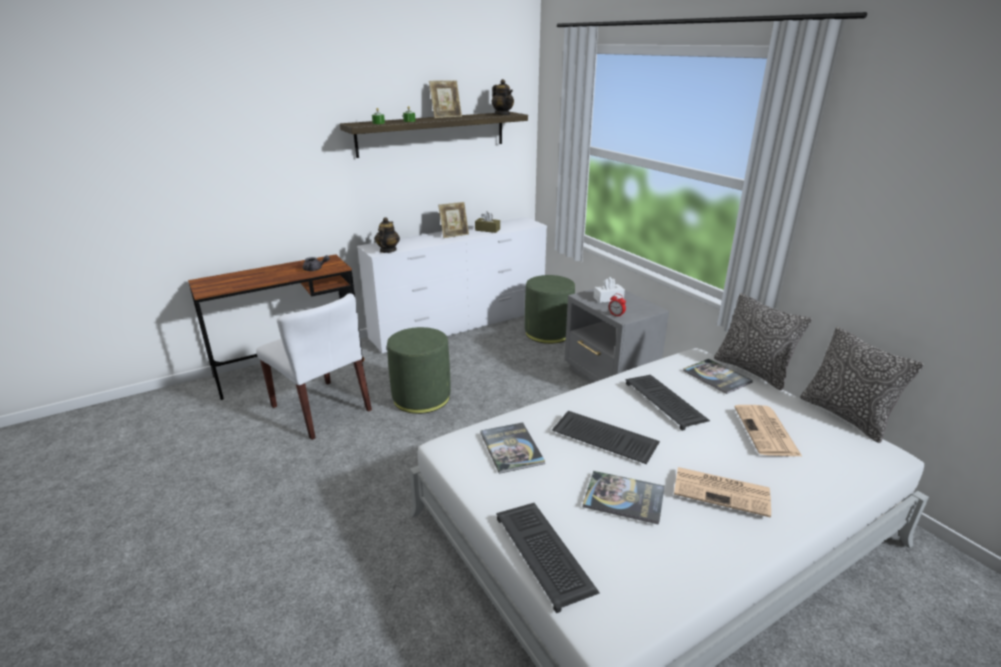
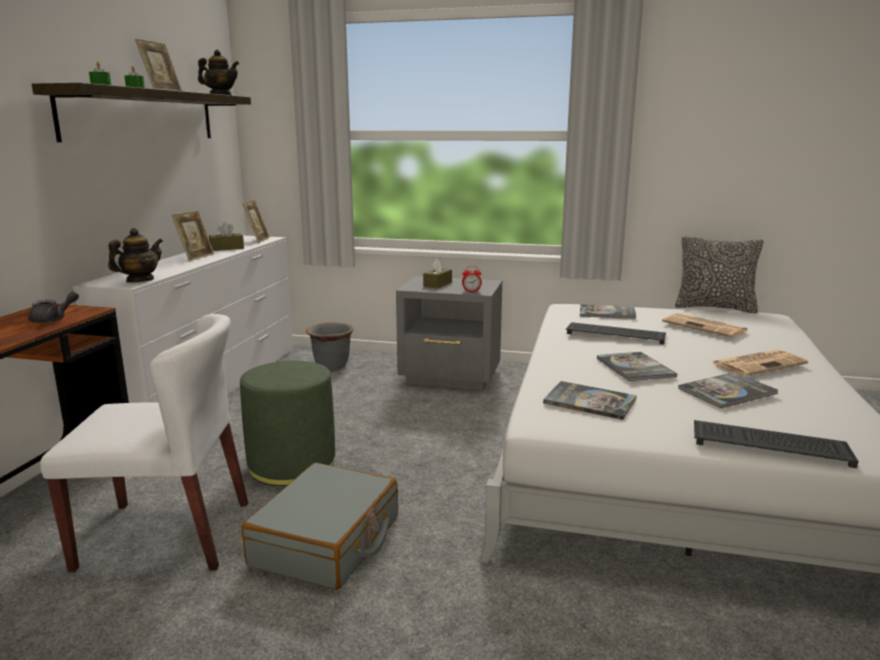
camera: 45 degrees left, 10 degrees down
teapot [375,217,400,253] -> teapot turned 75 degrees clockwise [108,228,163,282]
green ottoman [525,275,575,344] -> grey planter [306,322,354,370]
keyboard [552,411,660,464] -> book [597,352,677,381]
white tissue box [594,277,625,303] -> brown tissue box [423,258,452,288]
pillow [714,293,812,390] -> none
none -> picture frame [242,200,270,243]
none -> grey suitcase [242,463,398,590]

